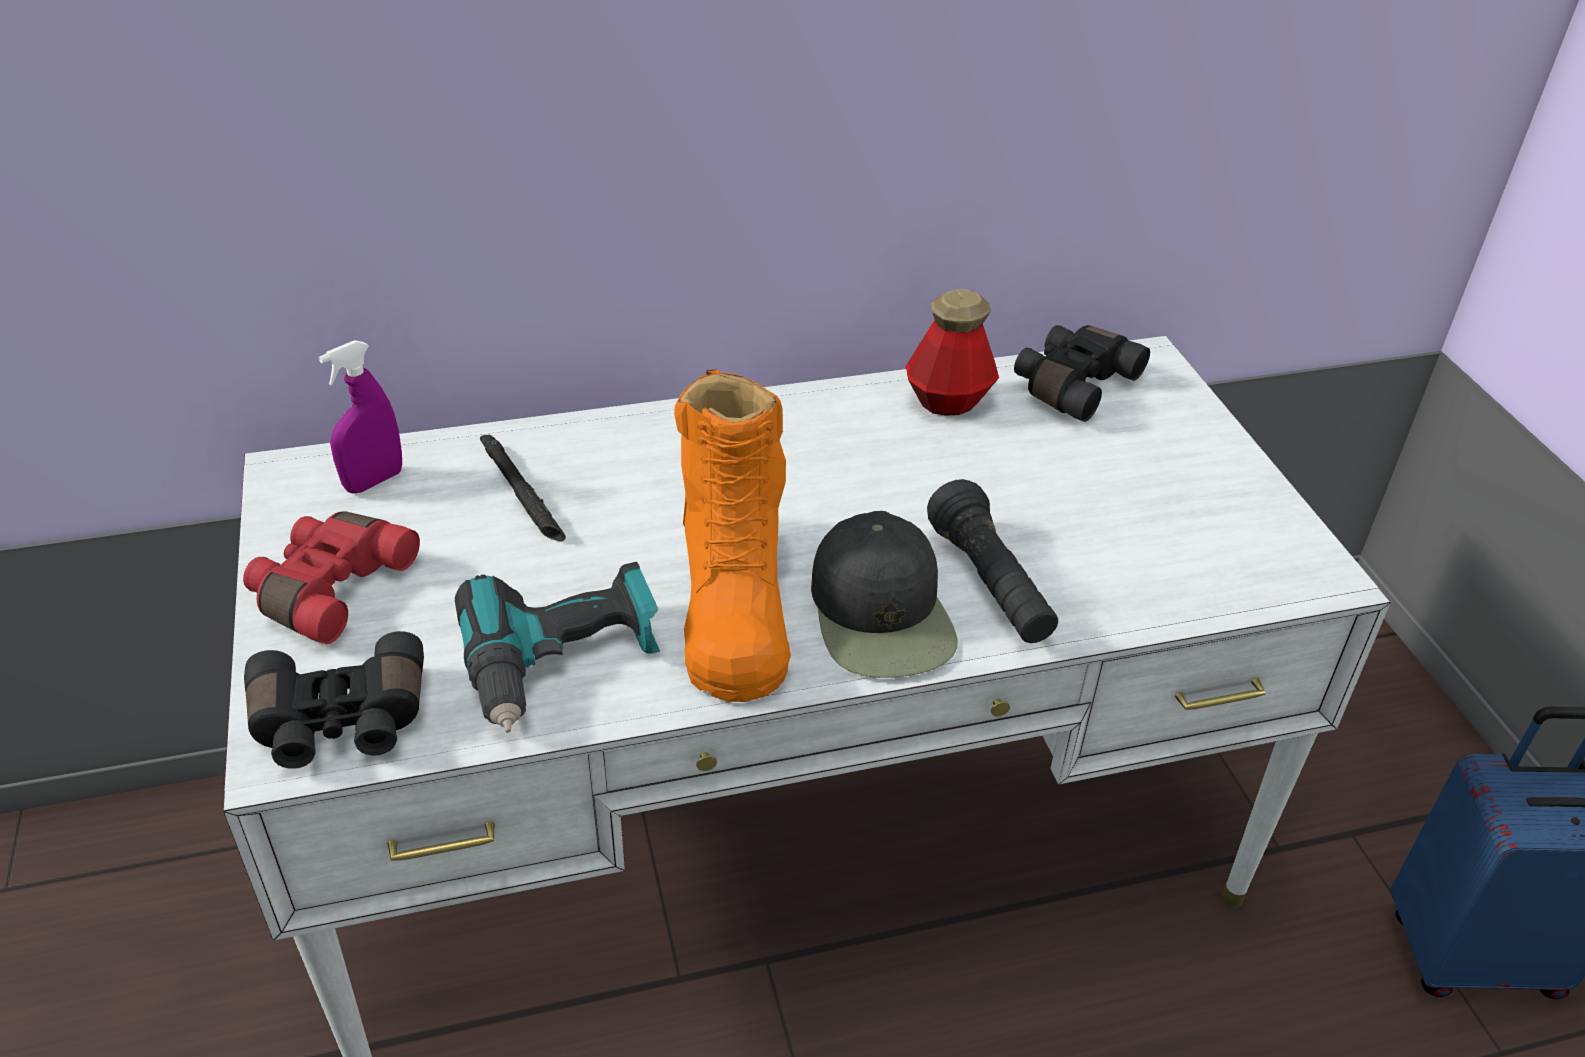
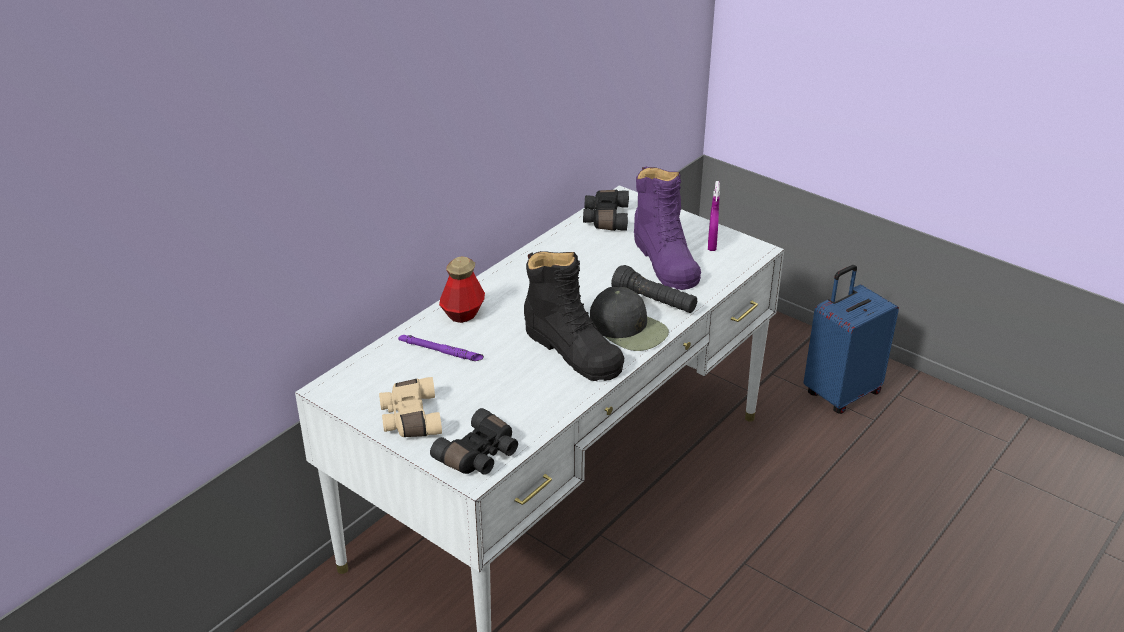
camera: 35 degrees left, 5 degrees down
red binoculars [243,511,420,644] -> beige binoculars [379,377,442,437]
purple spray bottle [318,340,402,494] -> purple spray bottle moved to [708,181,720,251]
power drill [455,561,660,733] -> none
black flashlight [480,435,566,541] -> purple flashlight [398,335,484,361]
orange boot [674,369,791,702] -> black boot [524,251,624,381]
bottle [906,289,999,416] -> bottle moved to [439,256,485,323]
none -> purple boot [634,166,701,290]

